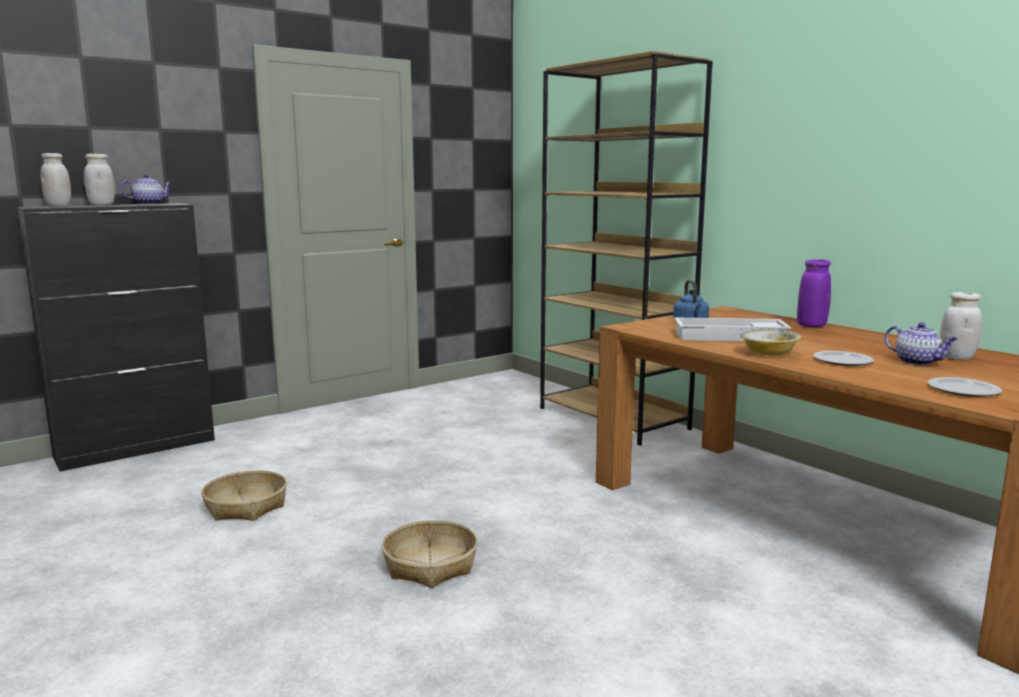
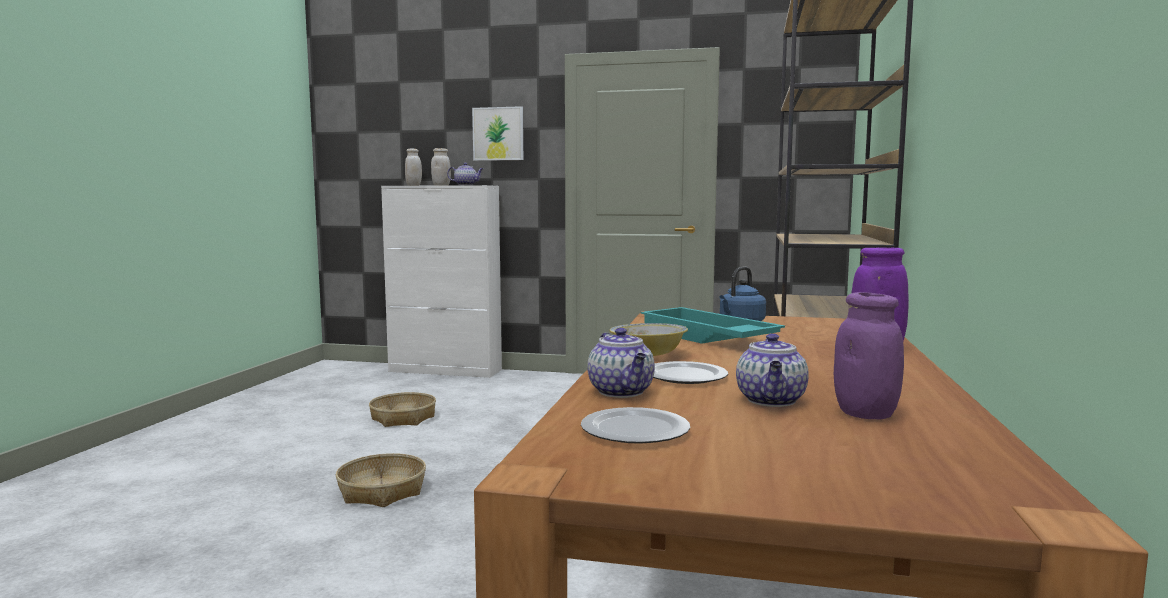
camera: 50 degrees right, 5 degrees down
black cabinet [17,203,215,472] -> white cabinet [381,185,502,378]
white tray [674,317,791,341] -> turquoise tray [641,307,785,344]
white jar [940,292,982,360] -> purple jar [834,292,904,419]
none -> picture [472,106,523,161]
none -> teapot [587,328,655,398]

